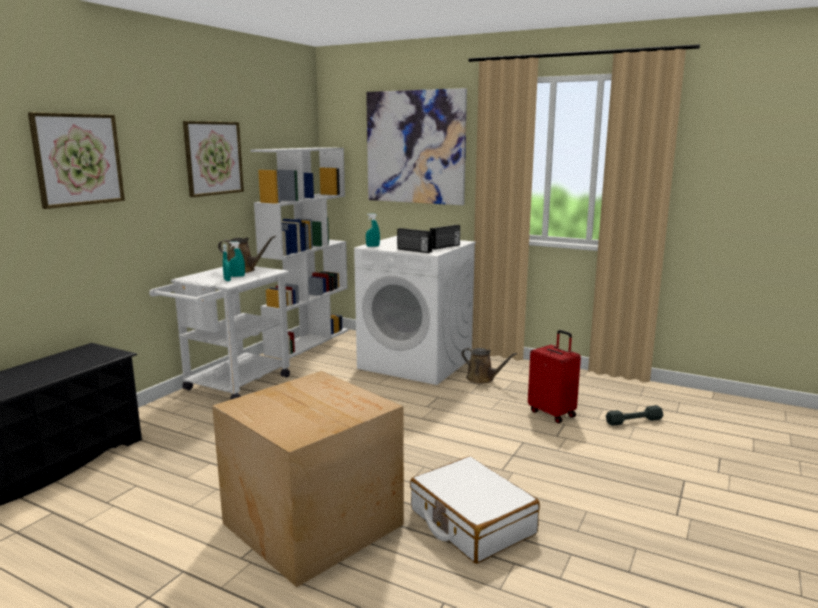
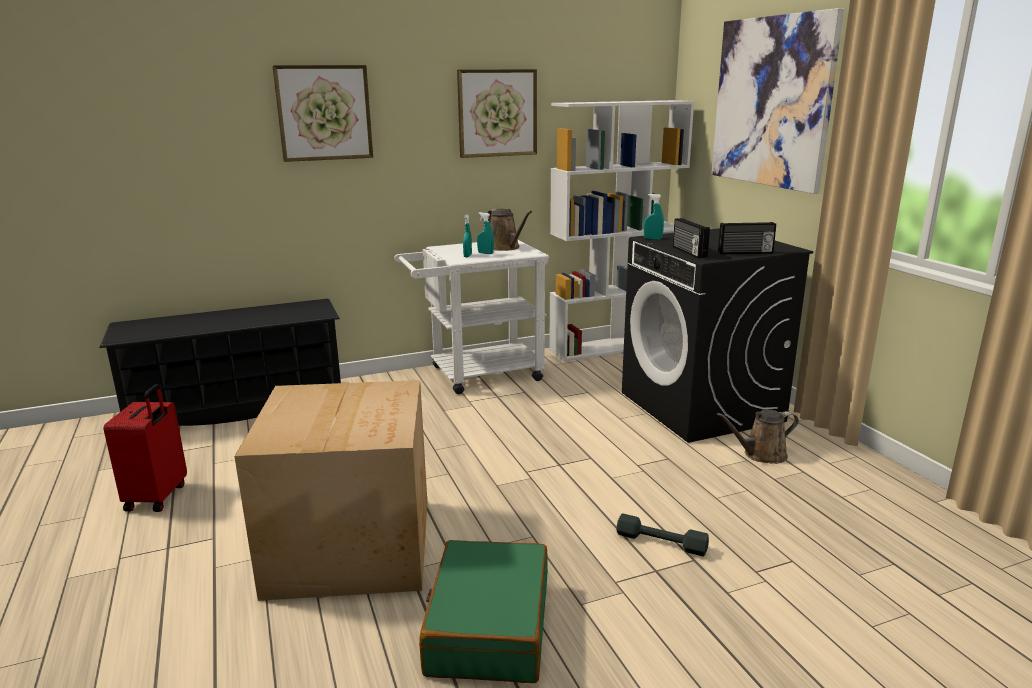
camera: 40 degrees right, 5 degrees up
white washing machine [354,236,476,385] -> black washing machine [622,228,813,443]
white suitcase [410,456,540,564] -> green suitcase [419,540,548,683]
brown watering can [461,348,517,384] -> brown watering can turned 90 degrees clockwise [717,409,799,464]
red suitcase [528,330,581,423] -> red suitcase moved to [104,384,187,512]
grey dumbbell [606,405,663,426] -> grey dumbbell moved to [616,513,709,556]

